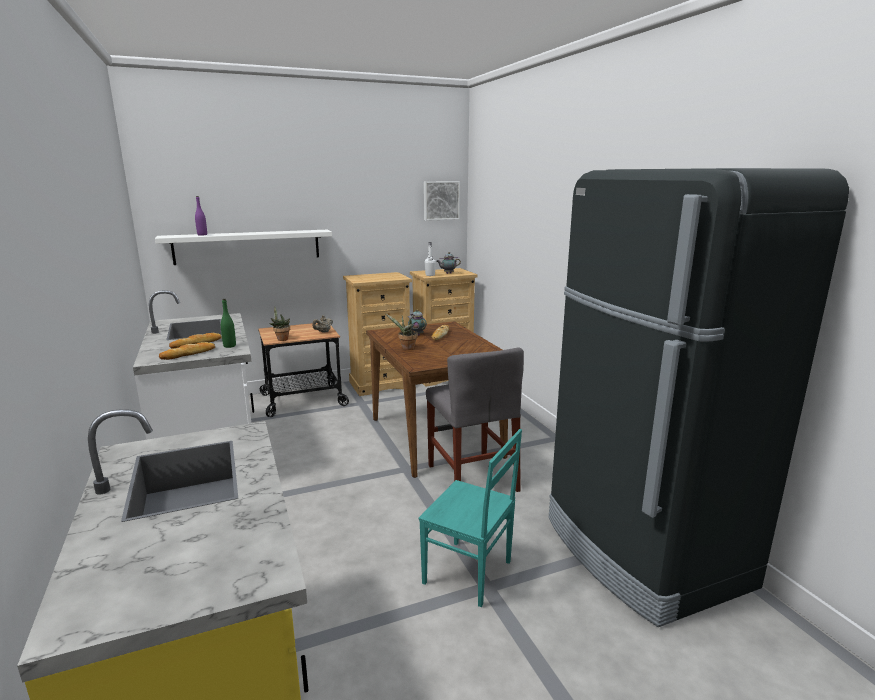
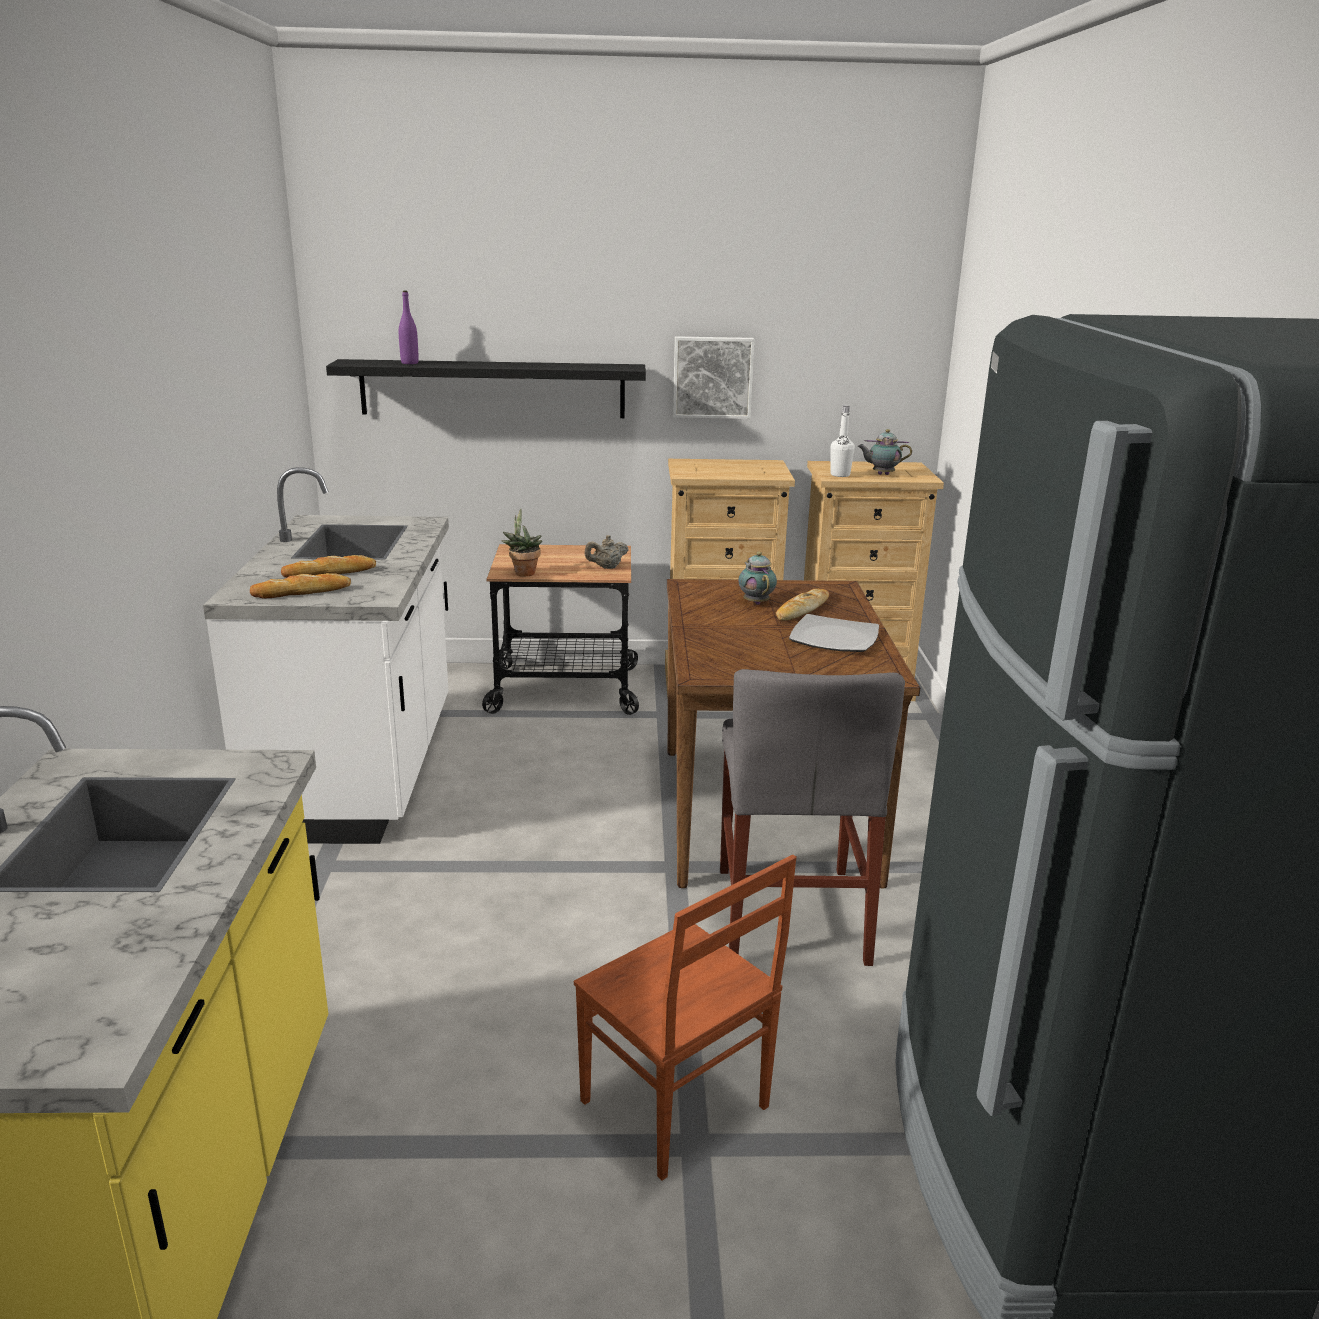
camera: 20 degrees right, 5 degrees up
white shelf [155,230,332,265] -> black shelf [326,359,646,418]
green bottle [221,299,236,348] -> none
potted plant [386,314,418,350] -> none
turquoise chair [419,429,522,607] -> brown chair [574,855,797,1181]
picture [424,181,460,221] -> picture moved to [673,336,755,419]
none -> plate [789,614,879,652]

